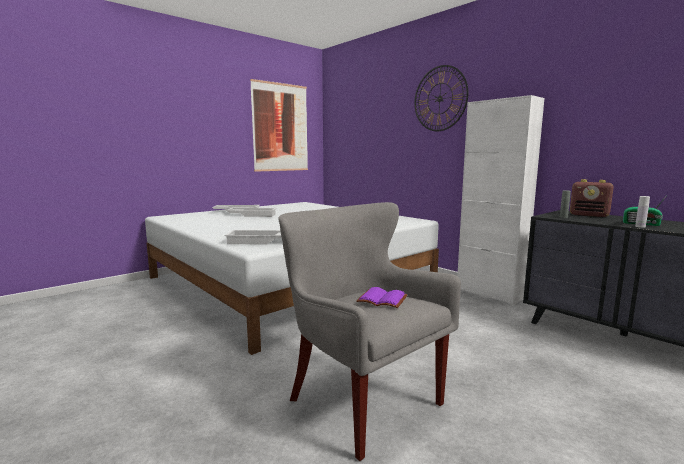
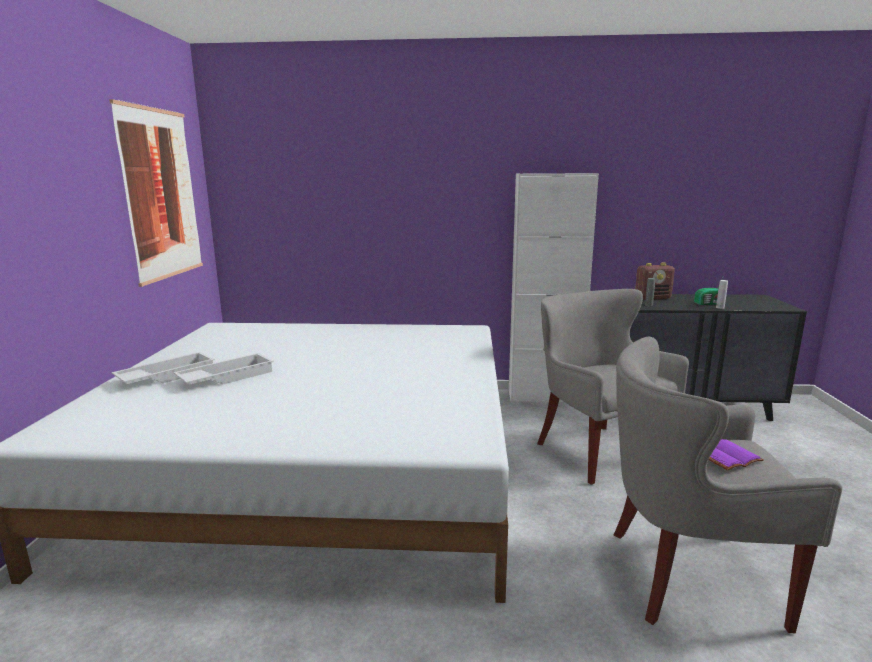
camera: 45 degrees left, 5 degrees up
white tray [225,230,282,244] -> none
wall clock [414,65,468,131] -> none
none -> grey armchair [537,289,689,485]

